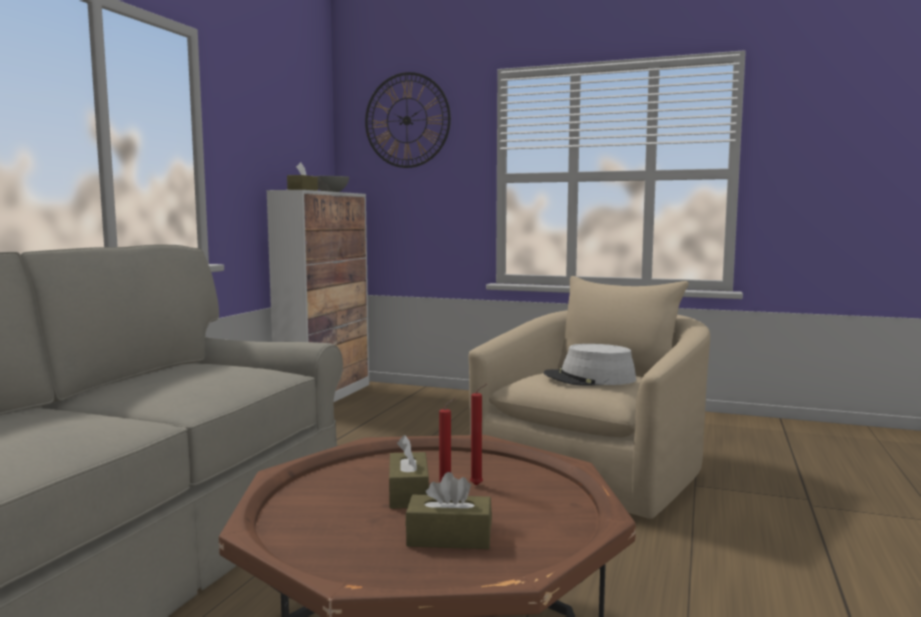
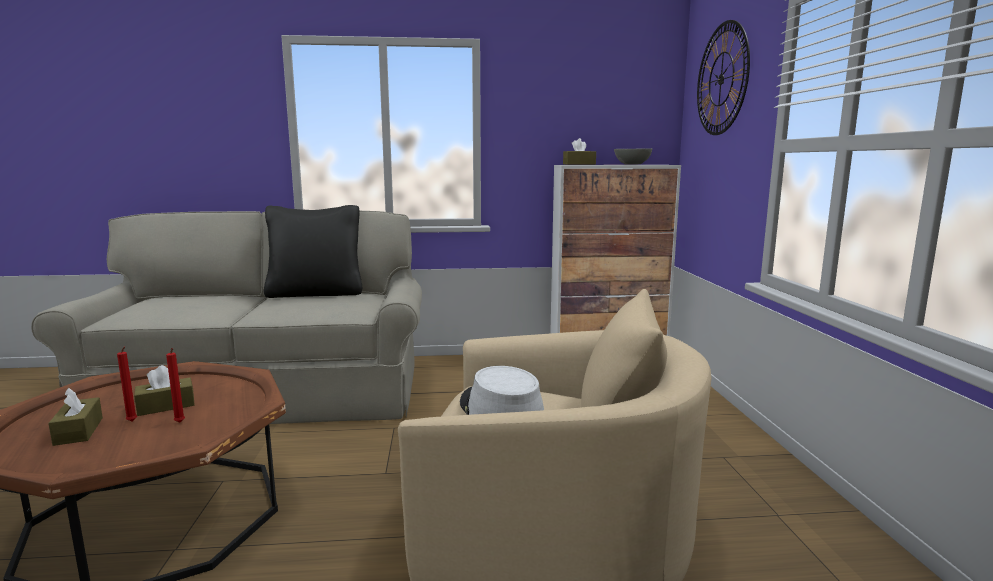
camera: 65 degrees right, 5 degrees up
none -> black pillow [264,205,362,298]

